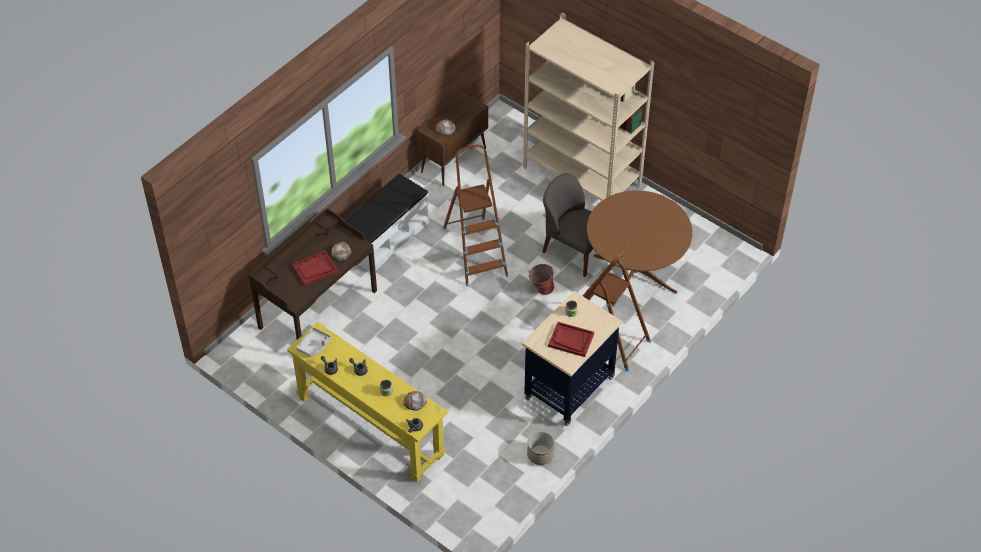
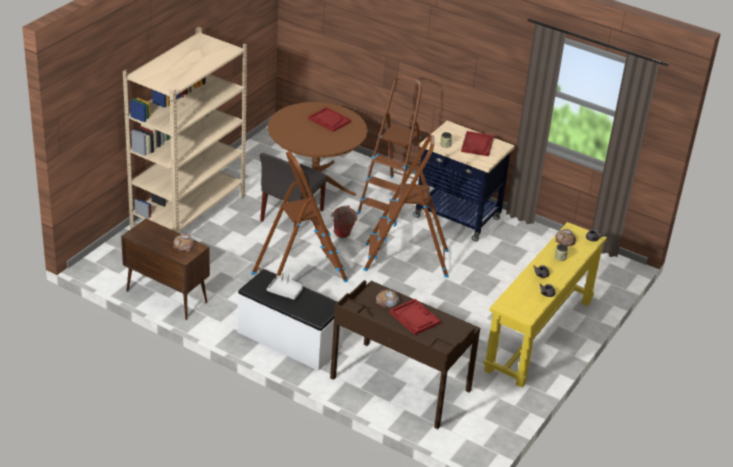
camera: 100 degrees left, 15 degrees down
grey tray [296,327,332,357] -> grey tray moved to [267,272,303,300]
planter [527,431,555,465] -> none
none -> red tray [308,107,351,132]
none -> brown step ladder [363,134,449,277]

